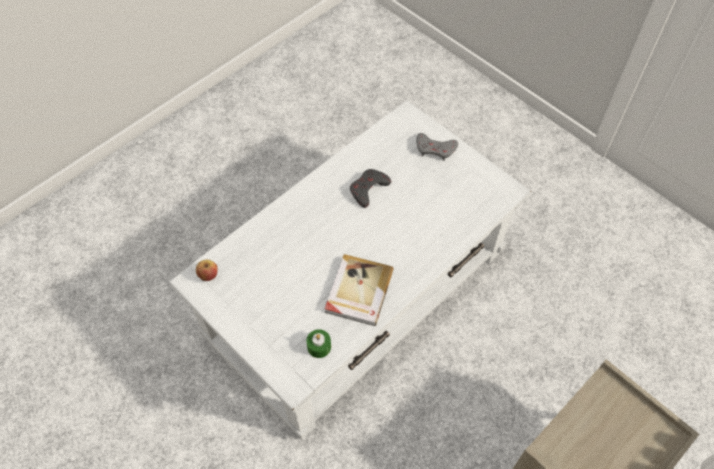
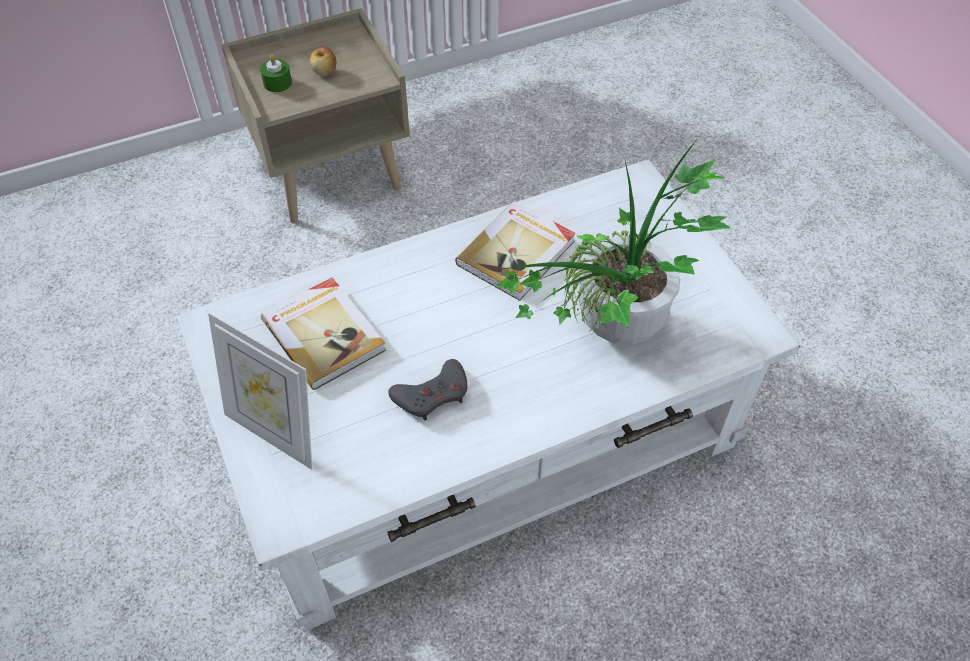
camera: 160 degrees left, 5 degrees down
apple [196,259,218,281] -> apple moved to [309,47,336,76]
green candle [306,329,331,358] -> green candle moved to [260,55,292,92]
grey game controller [416,133,458,161] -> picture frame [208,312,312,470]
none -> book [261,277,386,390]
none -> potted plant [496,138,730,345]

